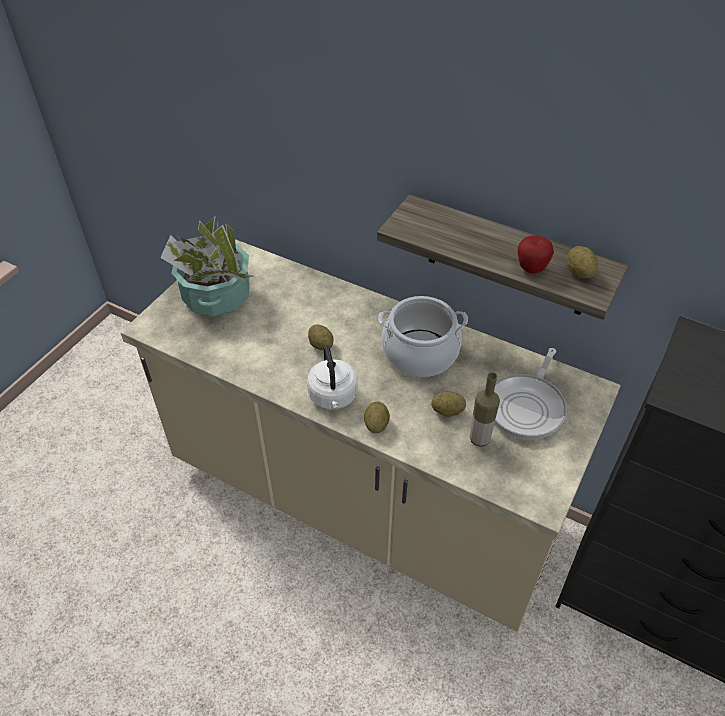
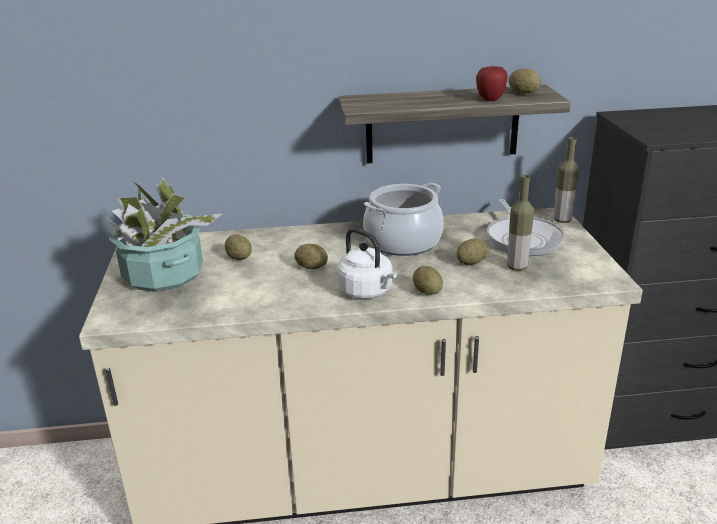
camera: 35 degrees left, 20 degrees down
none -> potato [225,234,252,260]
none -> bottle [554,137,579,223]

